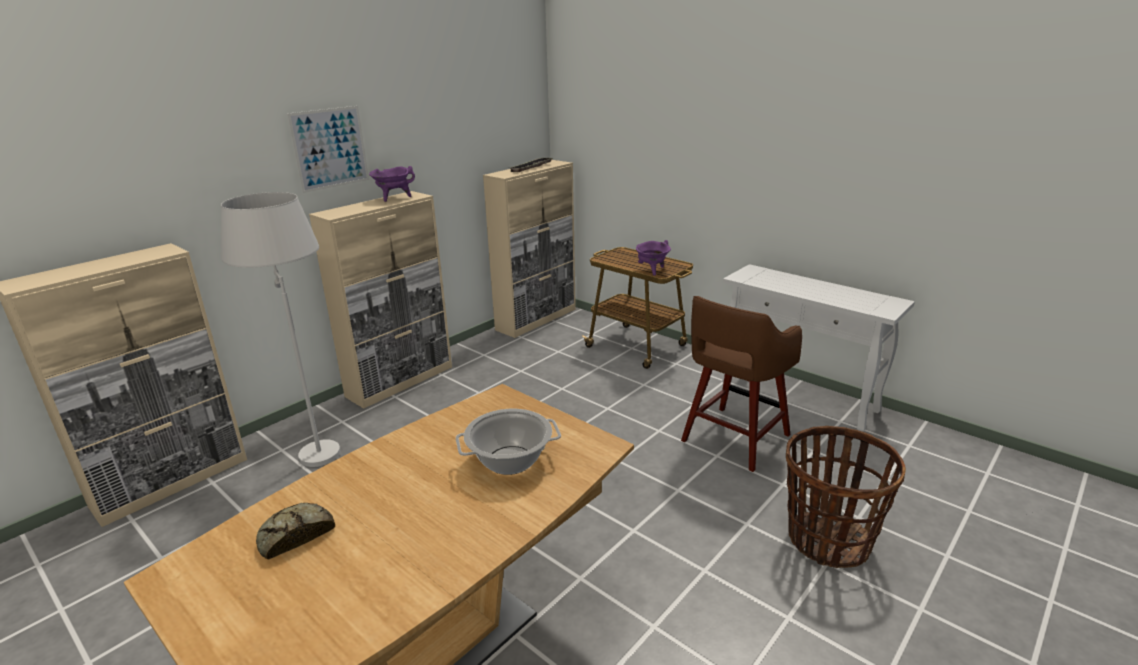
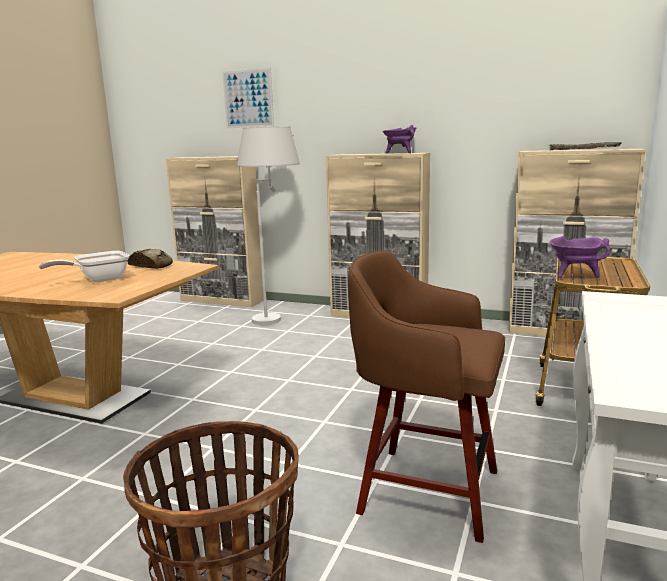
camera: 70 degrees right, 10 degrees down
bread [256,503,335,559] -> bread moved to [127,249,173,269]
picture [287,106,369,193] -> picture moved to [222,68,274,128]
cooking pot [456,409,561,475] -> frying pan [39,251,129,282]

